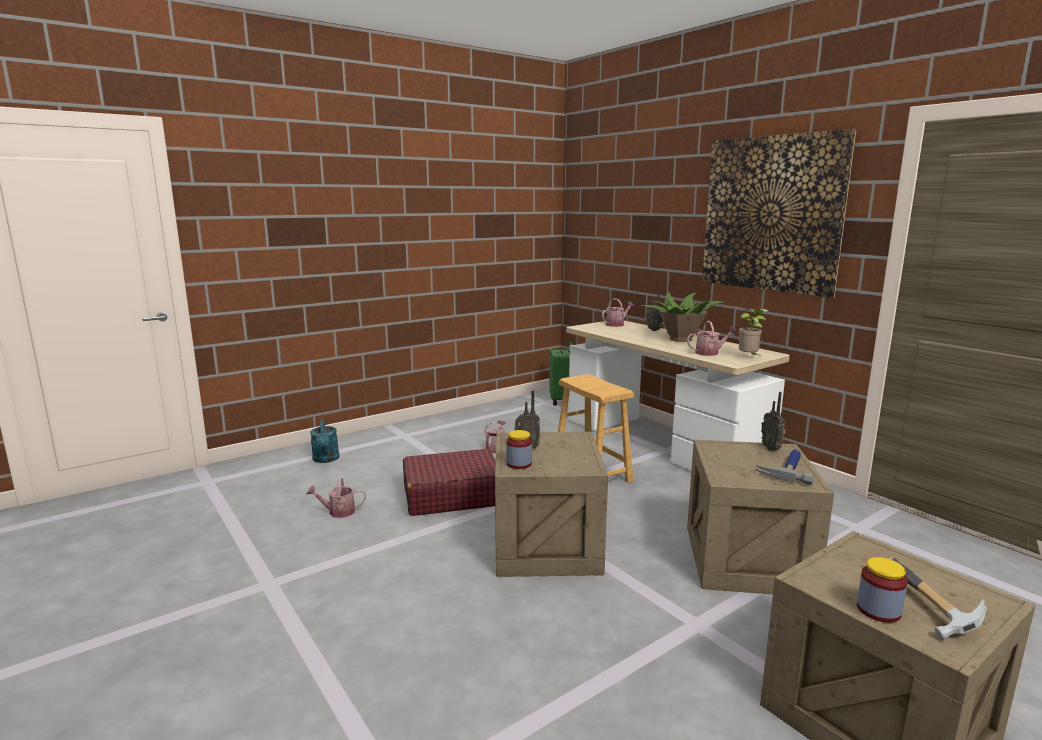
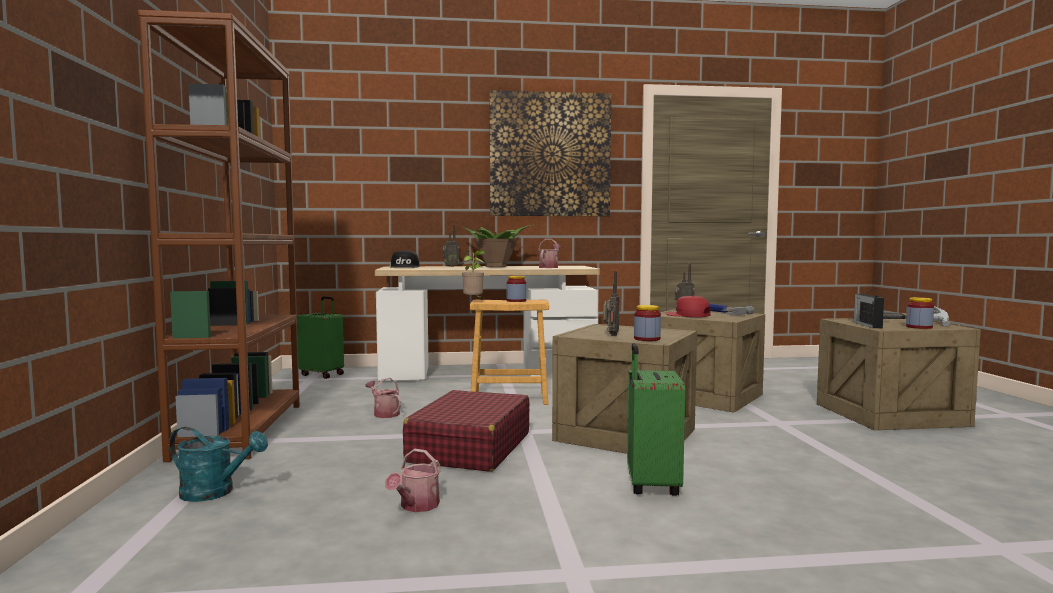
camera: 60 degrees left, 10 degrees down
watering can [602,298,634,327] -> black cap [390,250,419,268]
potted plant [739,309,768,355] -> potted plant moved to [462,250,486,300]
none -> brown bookcase [138,10,300,462]
none -> jar [507,276,526,302]
none -> green suitcase [627,343,685,496]
none -> red cap [665,295,711,317]
none -> radio [854,288,884,328]

